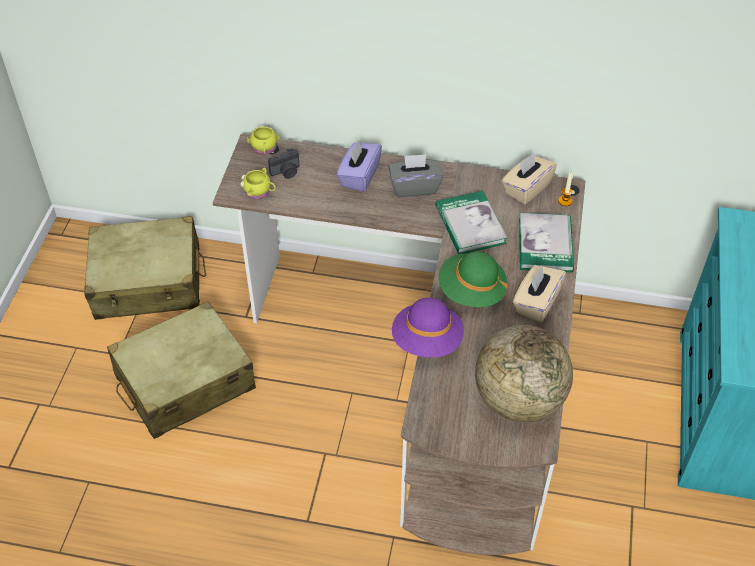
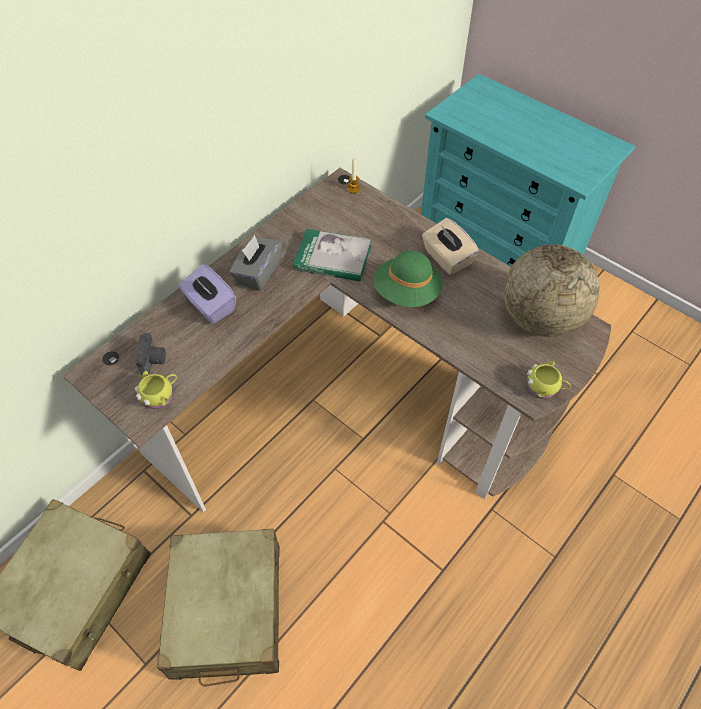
camera: 60 degrees left, 5 degrees up
yellow mug [247,126,280,155] -> yellow mug moved to [527,361,571,399]
purple hat [392,298,464,357] -> none
beige tissue box [502,153,557,205] -> none
book [519,213,574,273] -> none

